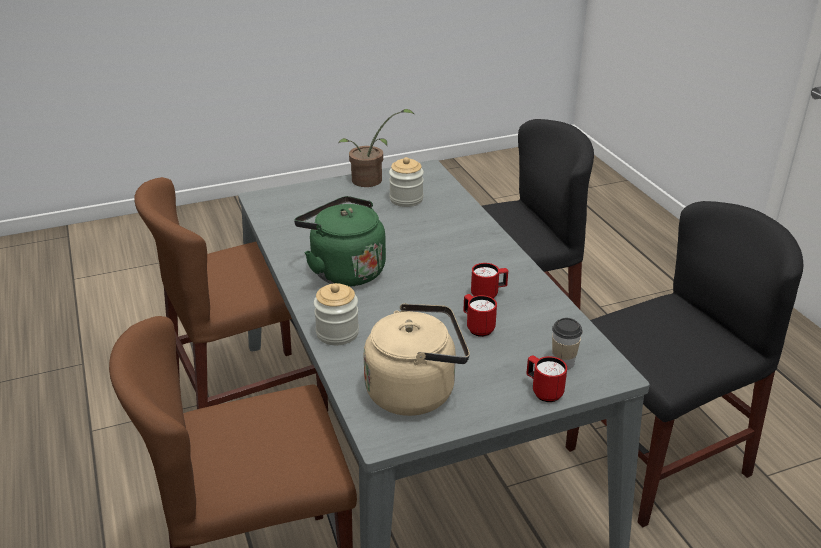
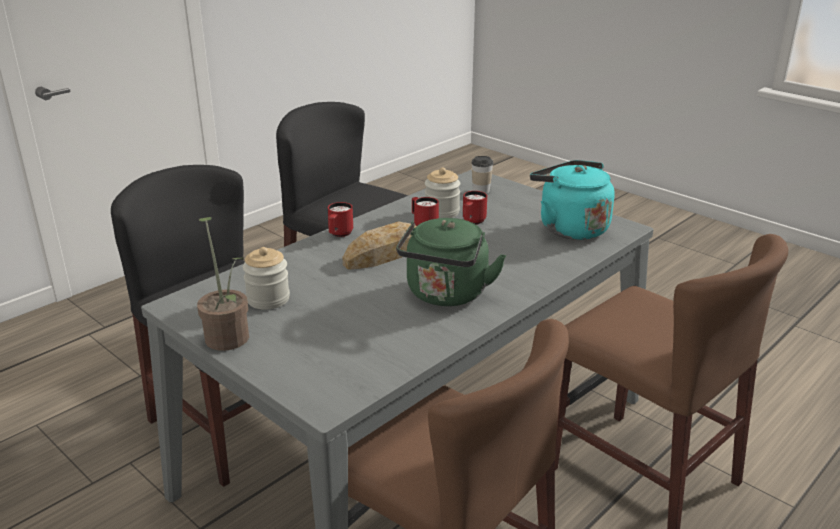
camera: 115 degrees left, 5 degrees down
jar [314,283,359,345] -> jar moved to [425,167,460,218]
beige kettle [364,303,470,416] -> turquoise kettle [530,160,615,240]
red mug [526,355,567,402] -> red mug moved to [328,202,353,237]
none -> bread [342,222,417,270]

